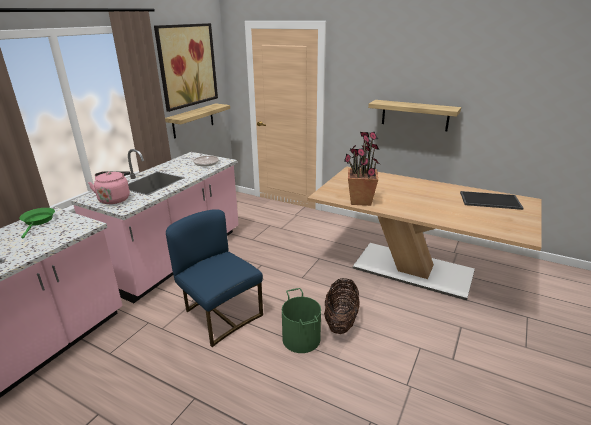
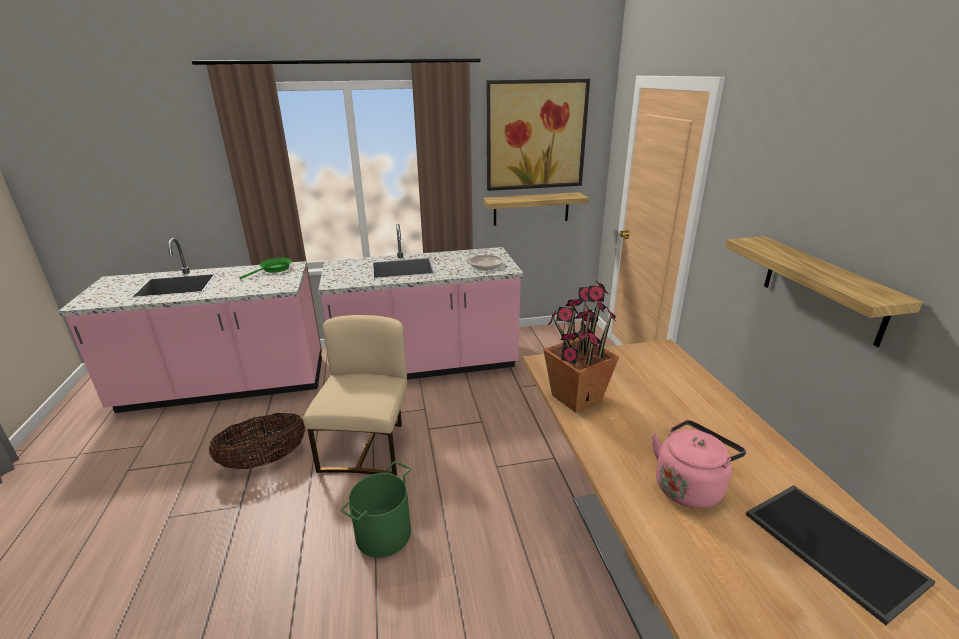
camera: 50 degrees right, 0 degrees up
pink kettle [88,171,131,204] -> pink kettle moved to [652,420,746,509]
blue chair [166,209,263,347] -> beige chair [303,315,407,476]
basket [324,278,360,334] -> basket moved to [209,413,305,469]

